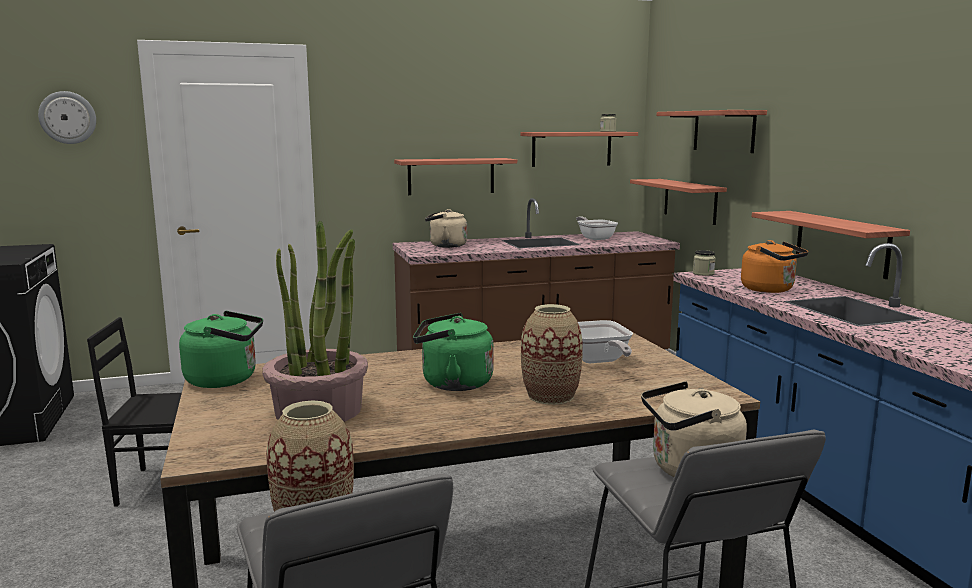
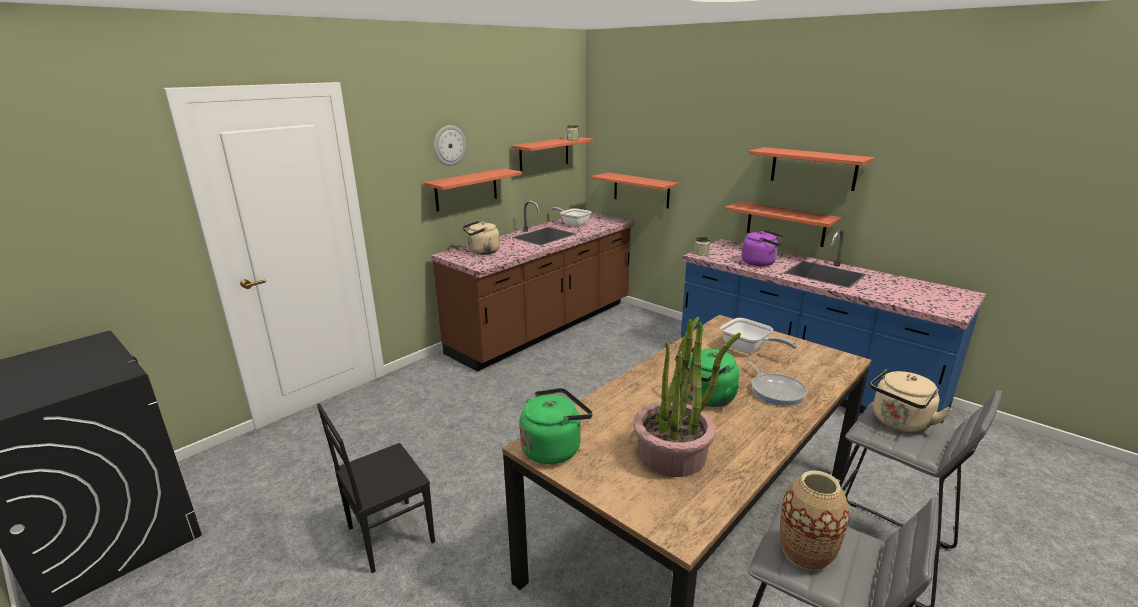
camera: 30 degrees left, 10 degrees up
wall clock [38,91,96,144] -> wall clock moved to [434,125,466,166]
vase [521,304,583,405] -> frying pan [746,361,807,405]
shelf [657,110,767,153] -> shelf moved to [749,147,875,191]
orange kettle [741,240,808,293] -> purple kettle [742,229,782,266]

